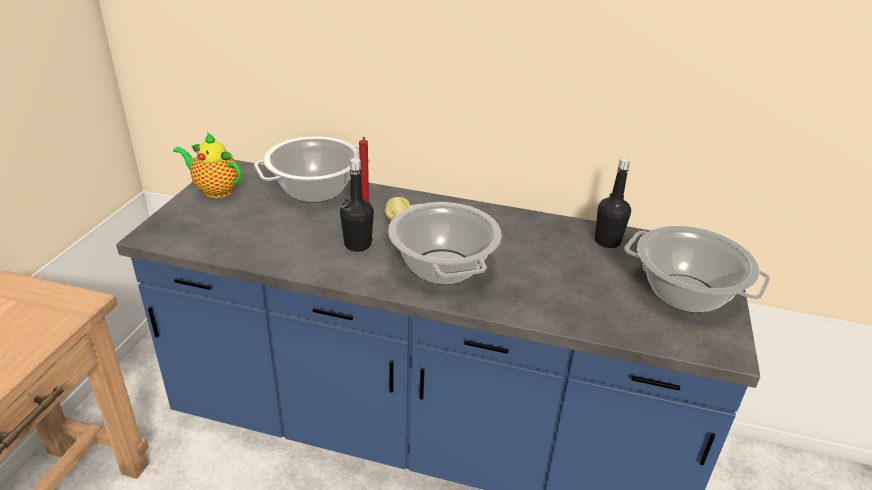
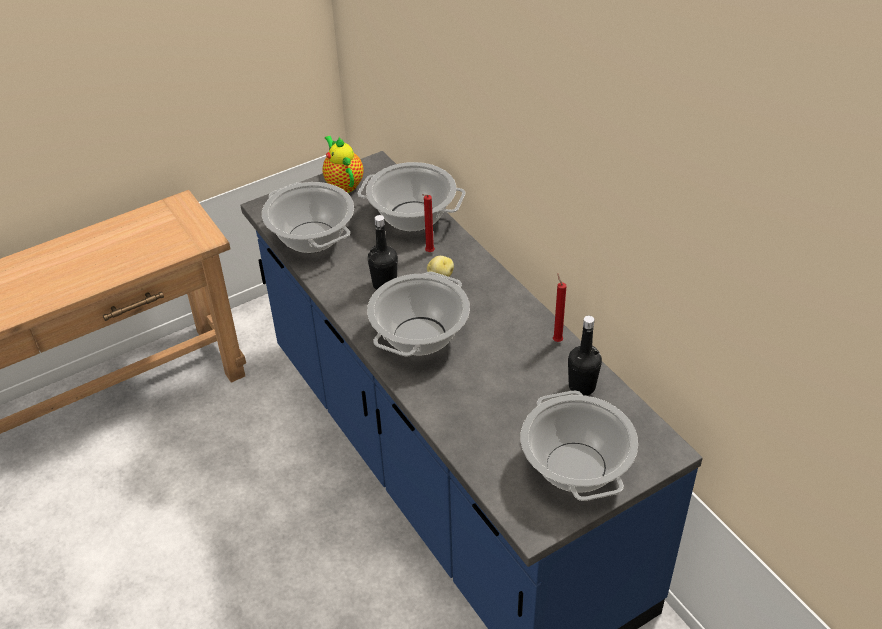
camera: 45 degrees right, 10 degrees up
none -> cooking pot [262,182,354,253]
none -> red candle [553,273,566,342]

